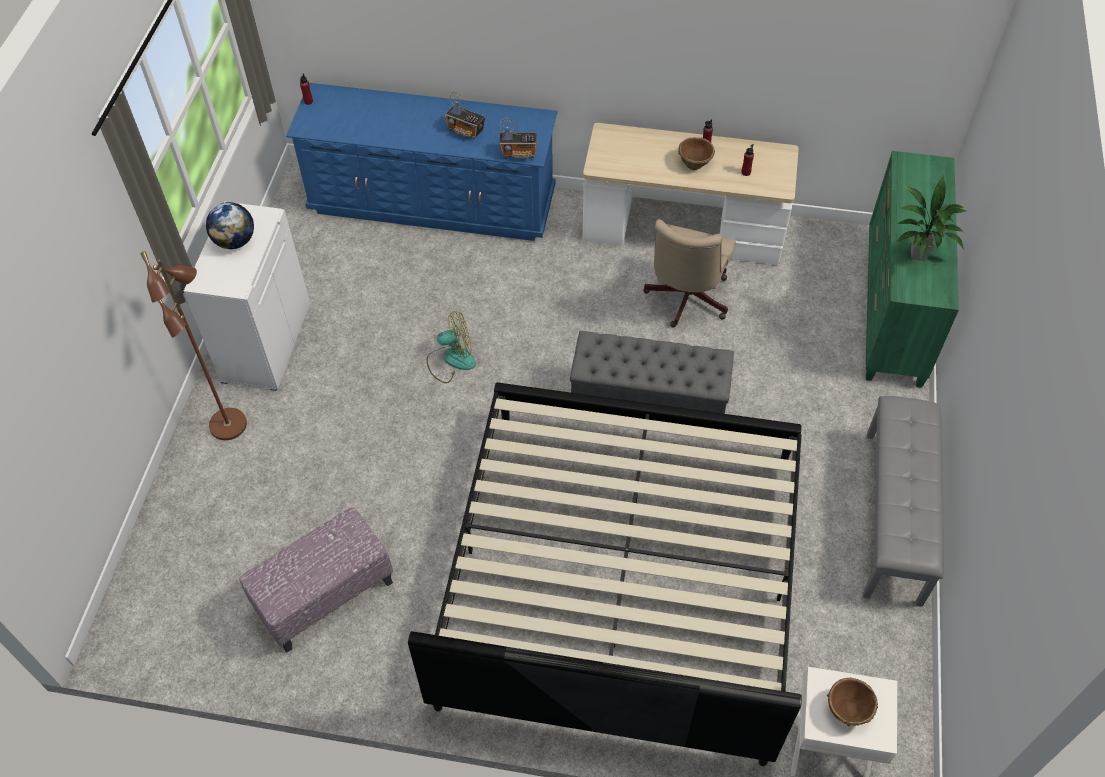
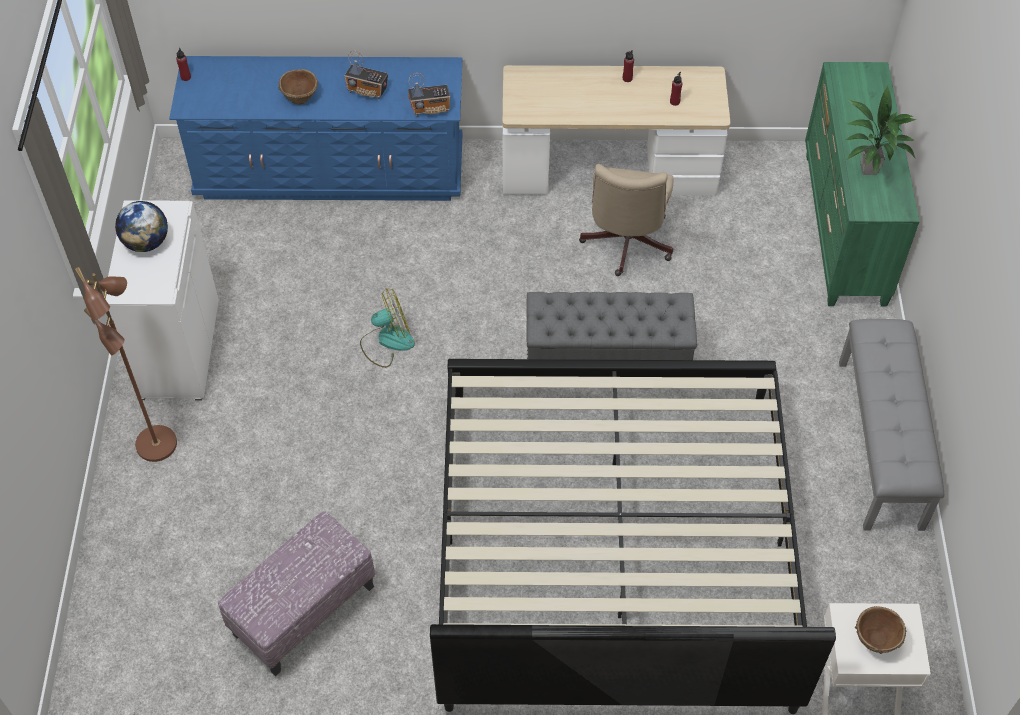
camera: 10 degrees left, 0 degrees up
brown bowl [678,137,715,170] -> brown bowl moved to [279,69,319,105]

